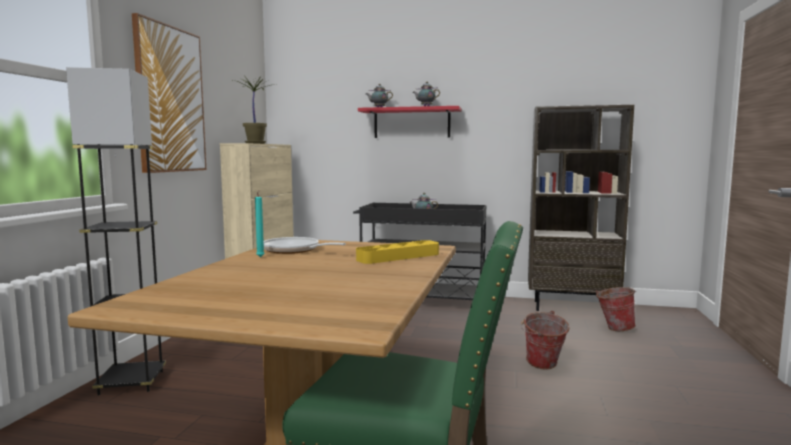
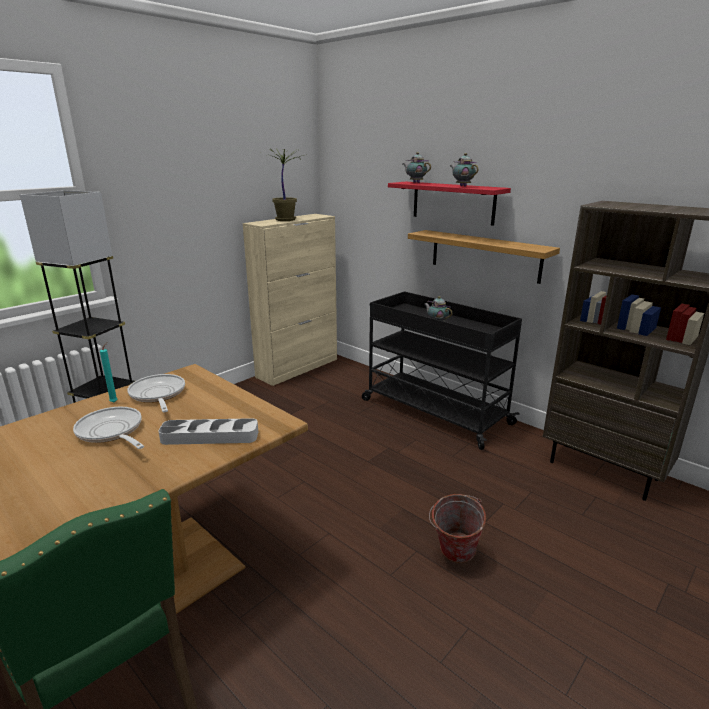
camera: 30 degrees right, 15 degrees up
picture [132,13,206,173] -> none
yellow tray [356,240,439,264] -> grey tray [158,418,258,445]
bucket [596,287,637,331] -> none
none -> frying pan [73,407,144,449]
none -> shelf [408,230,560,284]

